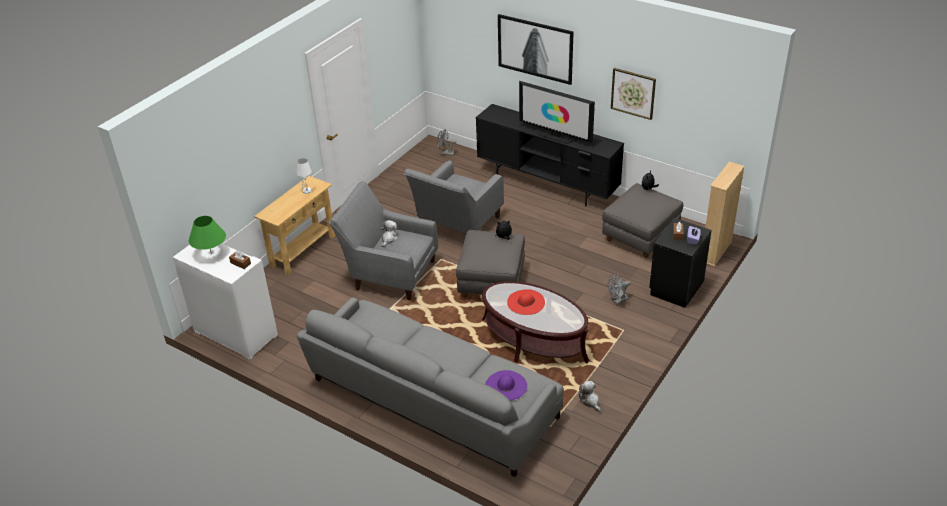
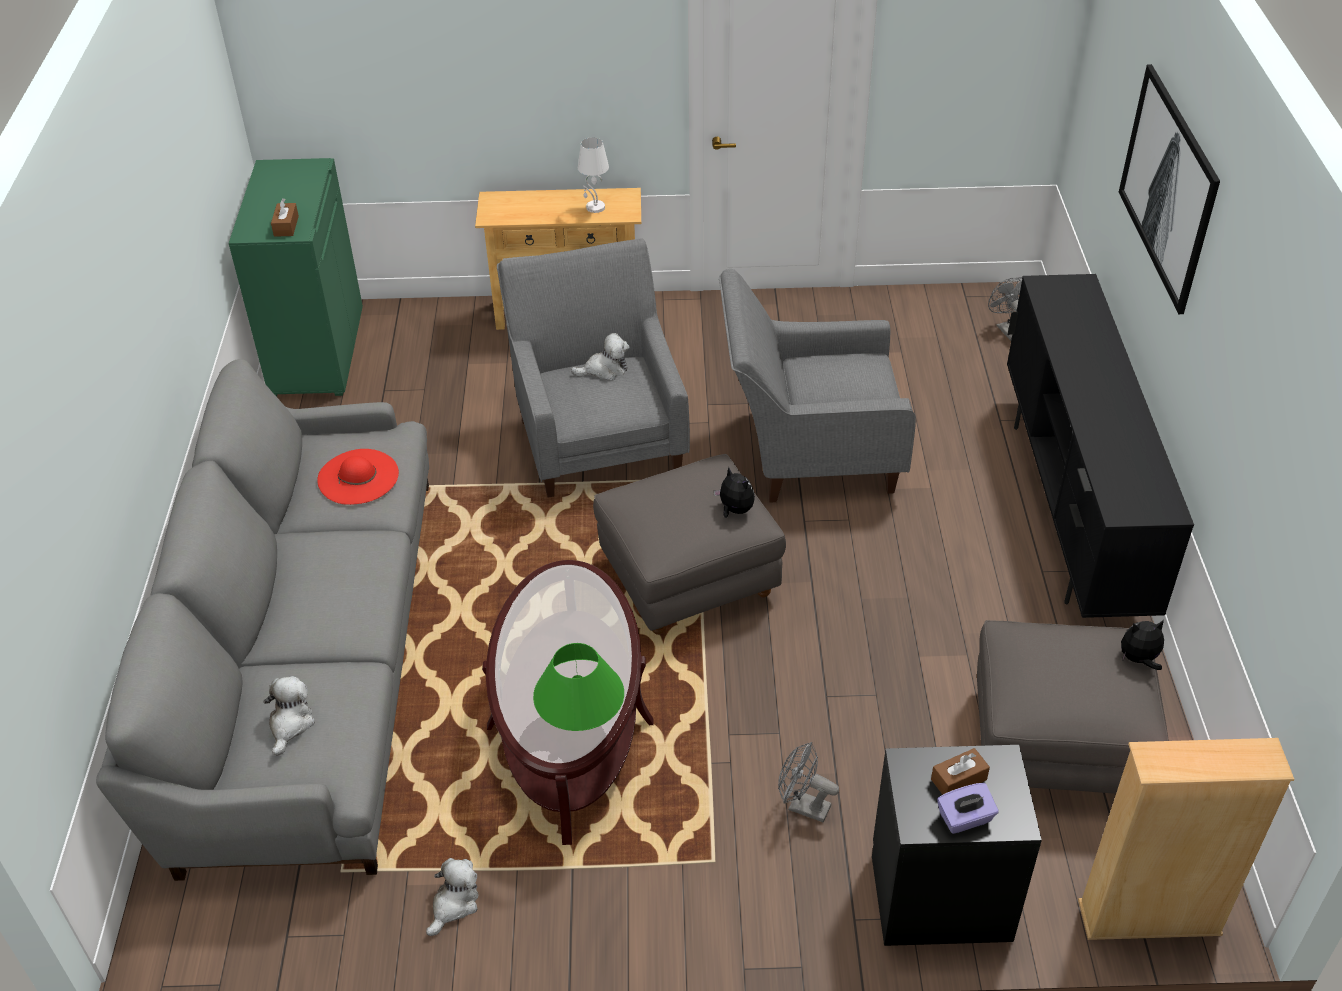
camera: 55 degrees right, 5 degrees up
white cabinet [173,244,278,360] -> green cabinet [229,158,363,397]
green table lamp [189,216,226,254] -> green table lamp moved to [533,643,624,731]
purple hat [485,370,527,401] -> plush toy [263,676,315,756]
red hat [507,289,545,315] -> red hat moved to [317,449,399,505]
television [519,81,595,144] -> none
picture [611,68,656,120] -> none

